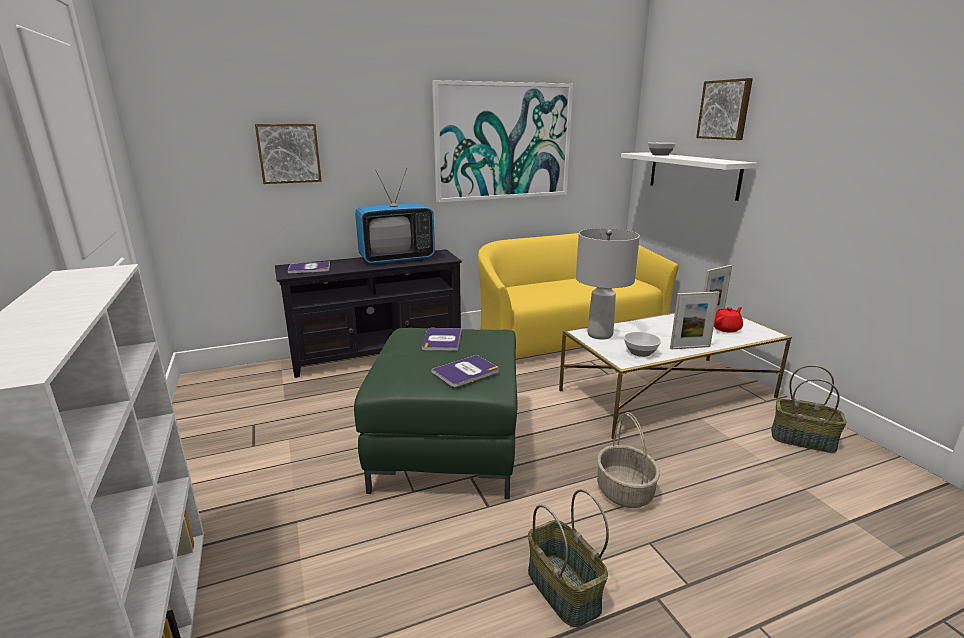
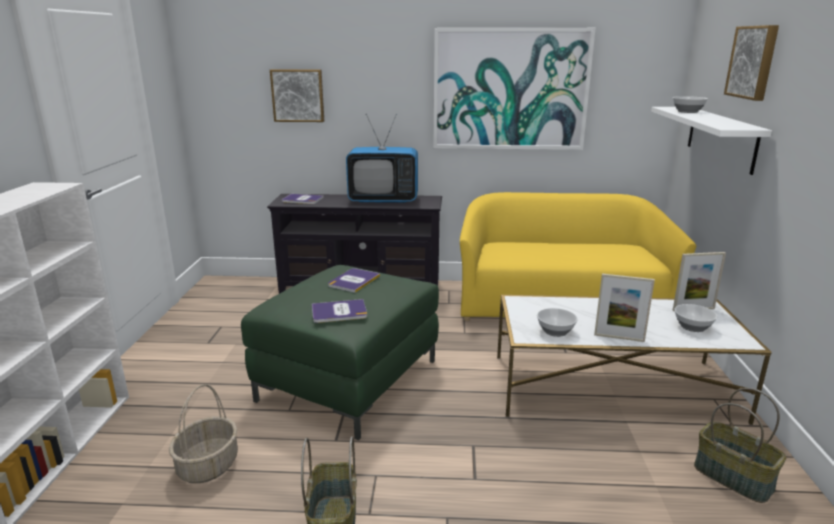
camera: 25 degrees right, 0 degrees up
grey table lamp [576,228,640,340] -> none
basket [597,412,660,508] -> basket moved to [169,384,238,483]
red teapot [714,307,743,333] -> bowl [674,304,717,332]

